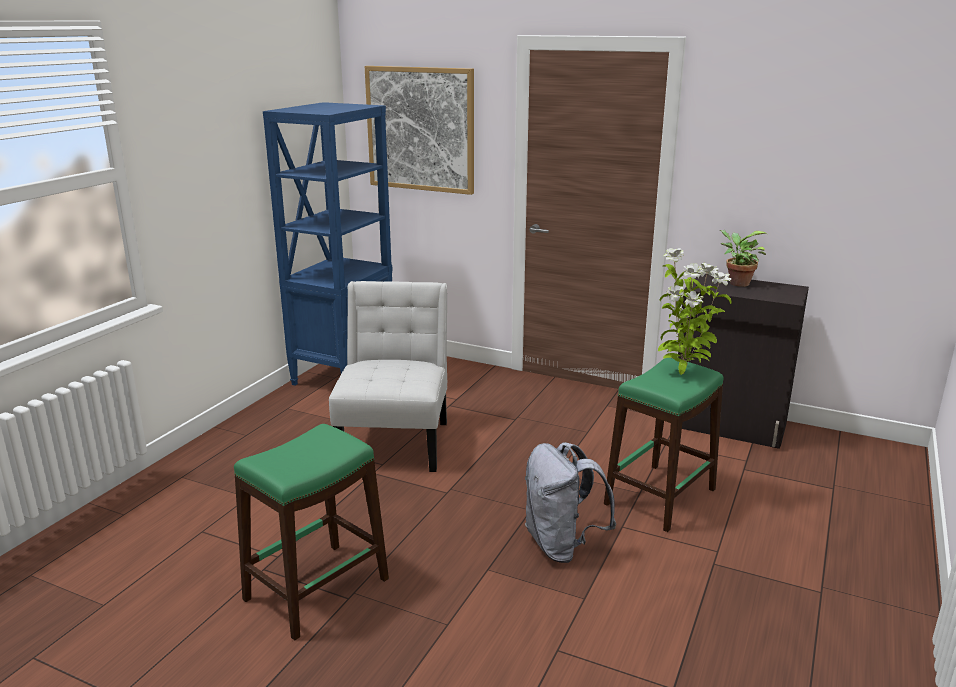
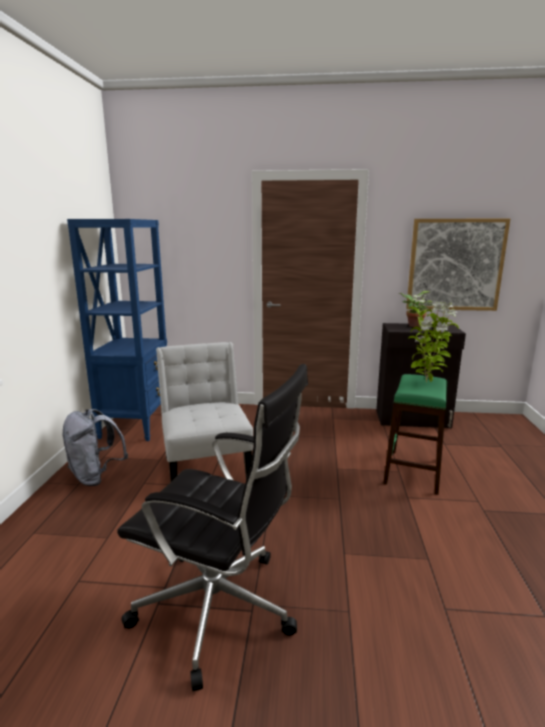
camera: 20 degrees left, 5 degrees down
green stool [234,424,389,641] -> black office chair [117,364,308,691]
picture [365,66,474,195] -> picture moved to [406,219,510,311]
grey backpack [525,442,616,563] -> grey backpack moved to [62,409,128,486]

